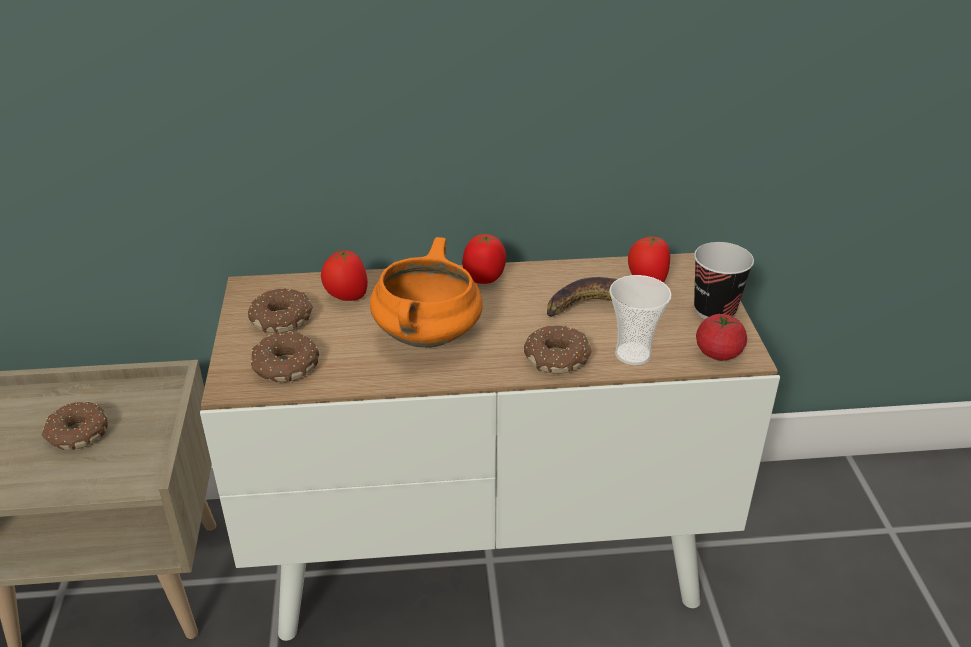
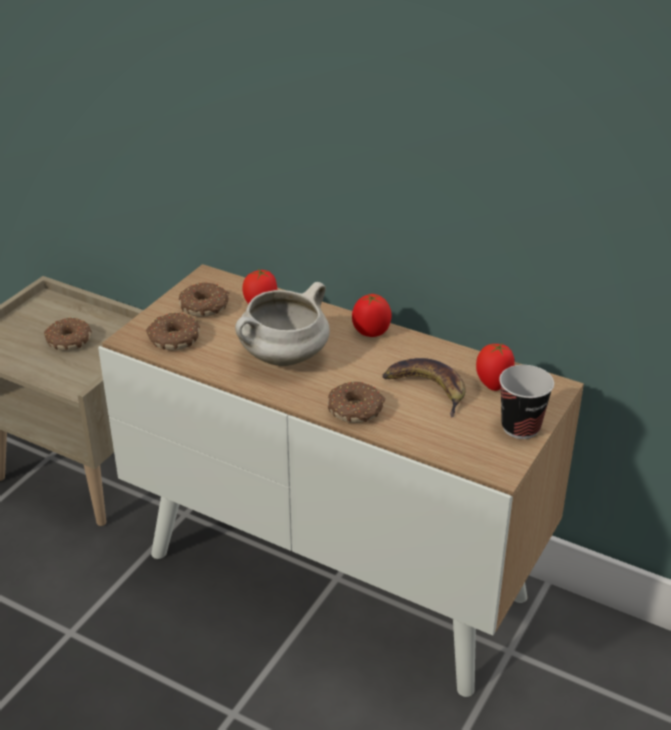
camera: 35 degrees right, 0 degrees up
orange cooking pot [370,237,483,348] -> white cooking pot [235,282,330,366]
cup [609,275,672,365] -> none
tomato [696,314,747,360] -> none

